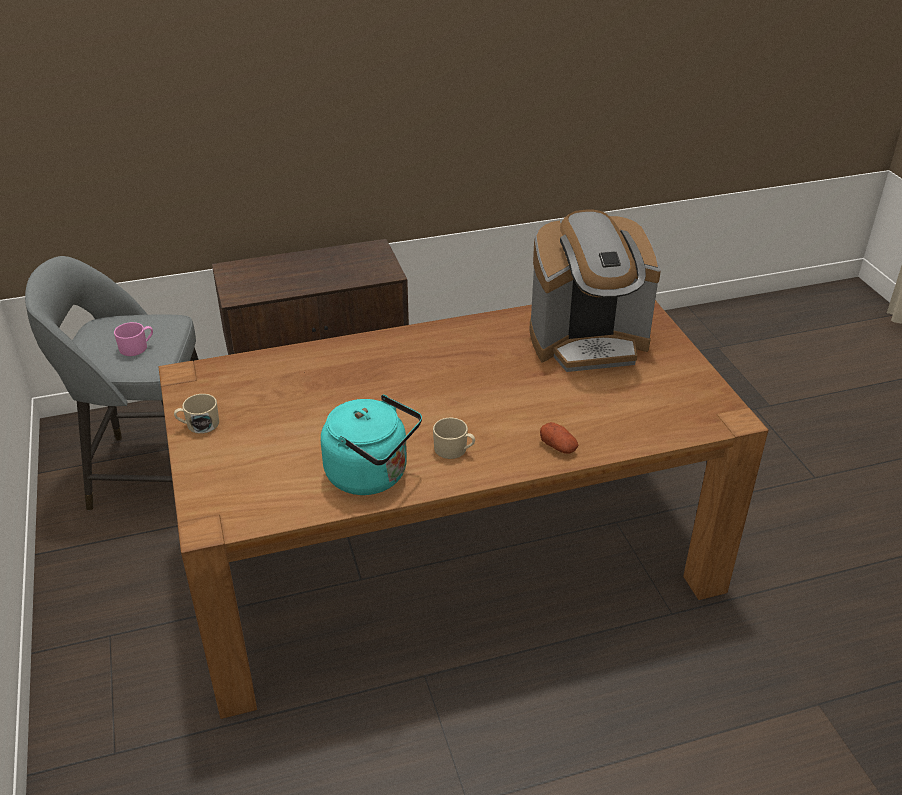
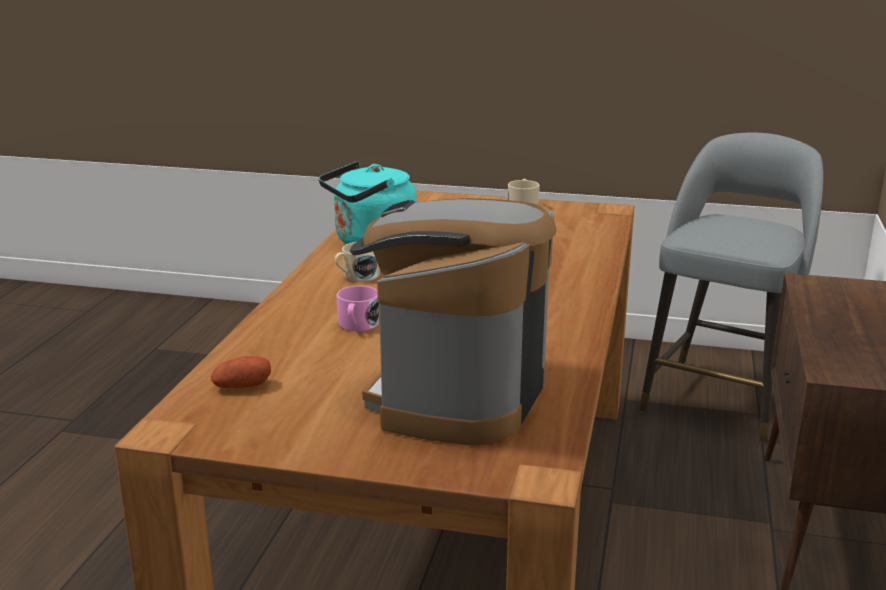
camera: 120 degrees right, 15 degrees down
pink mug [114,322,153,356] -> pink mug moved to [336,286,379,332]
potato [540,422,578,454] -> potato moved to [211,356,271,388]

